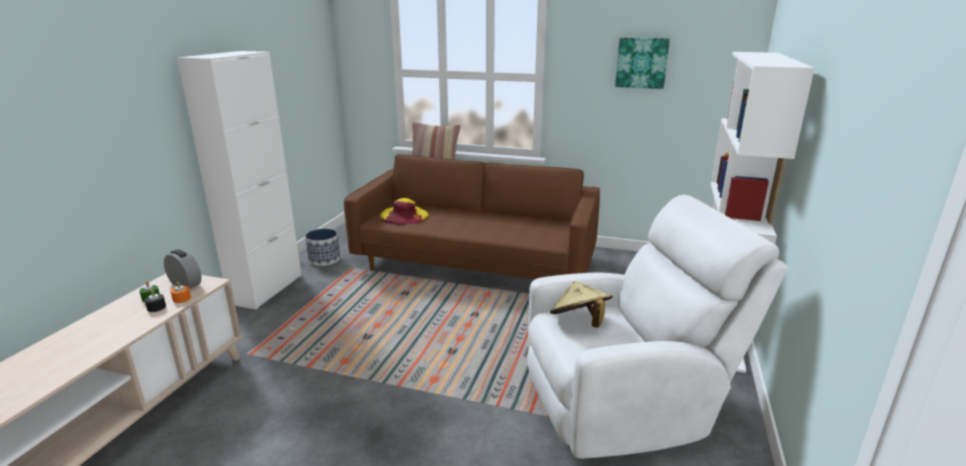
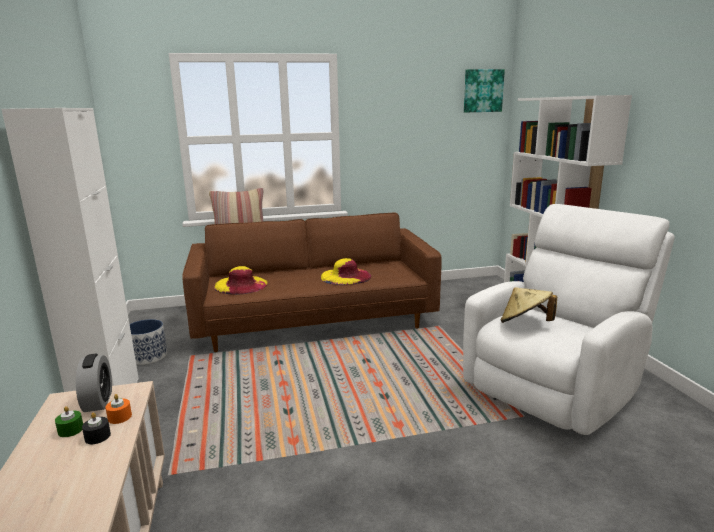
camera: 30 degrees left, 5 degrees down
alarm clock [164,249,201,289] -> alarm clock turned 75 degrees clockwise [76,353,112,412]
picture [615,38,670,89] -> picture moved to [464,69,505,112]
none -> yellow hat [321,258,371,285]

